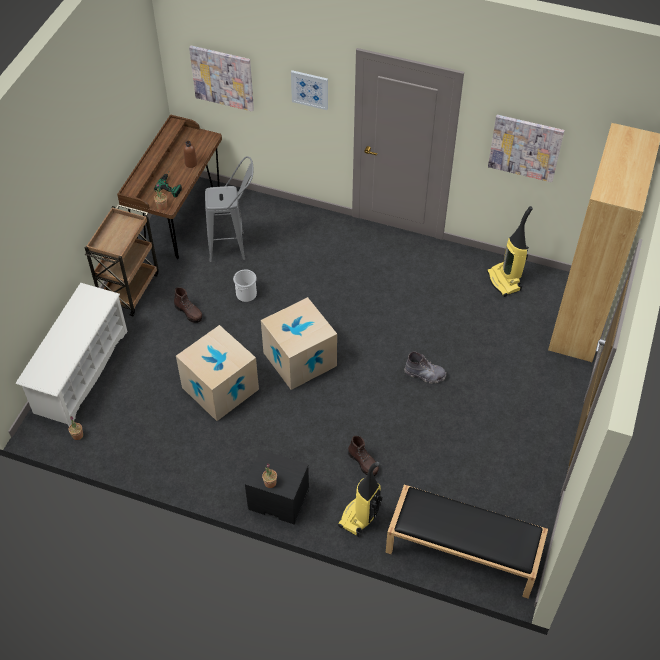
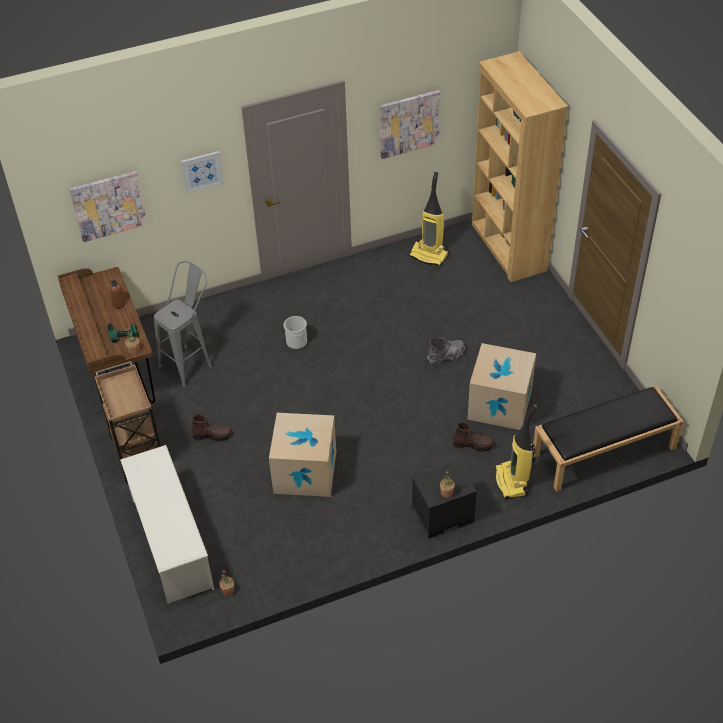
camera: 40 degrees left, 5 degrees down
bucket [233,269,257,302] -> bucket moved to [283,316,307,349]
cardboard box [261,297,337,390] -> cardboard box moved to [467,343,536,430]

